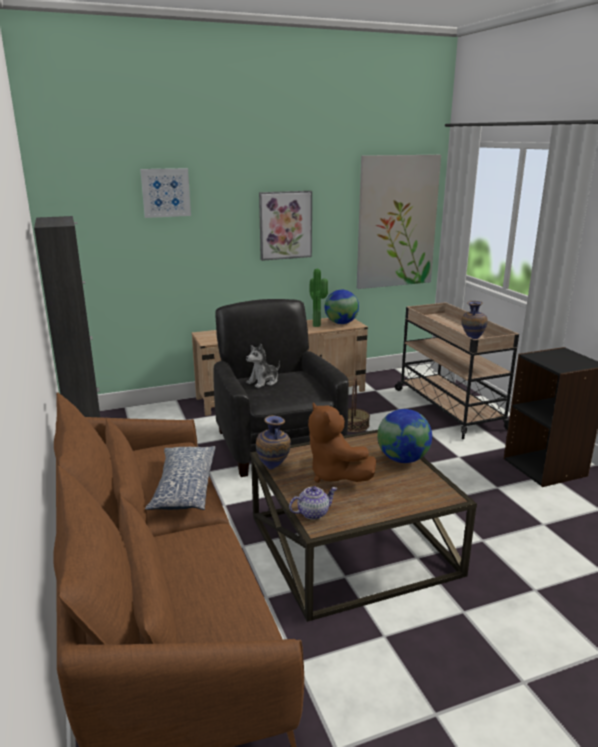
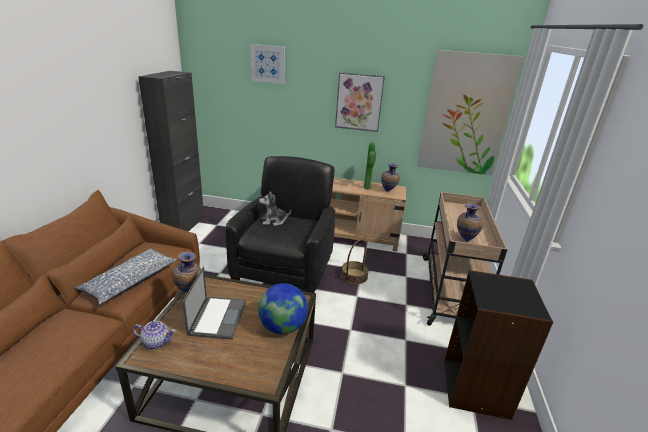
camera: 30 degrees right, 5 degrees up
brown plush toy [308,402,376,483] -> laptop [182,267,246,340]
globe [325,290,359,324] -> vase [381,163,400,192]

